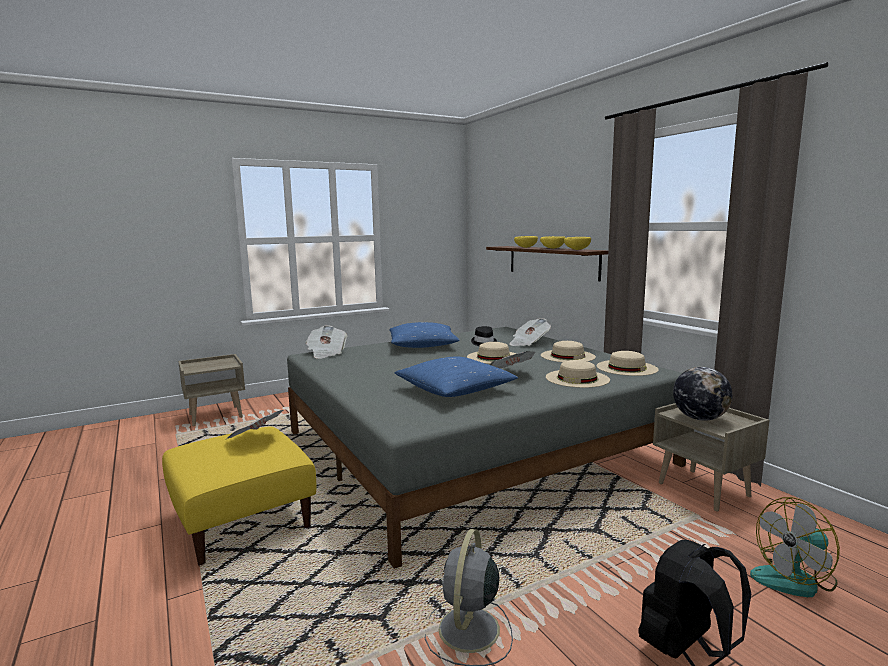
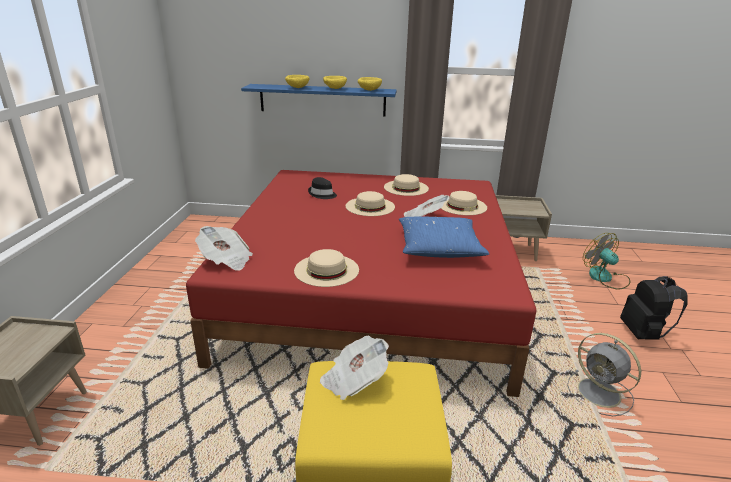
camera: 55 degrees left, 15 degrees up
grey bed [287,327,686,569] -> red bed [186,170,536,397]
blue pillow [389,322,460,348] -> none
brown shelf [486,246,608,281] -> blue shelf [241,84,397,117]
newspaper [509,318,551,346] -> none
beige hat [597,351,659,376] -> beige hat moved to [294,249,359,287]
globe [673,367,732,421] -> none
fan [750,497,840,597] -> fan turned 135 degrees clockwise [583,233,630,290]

